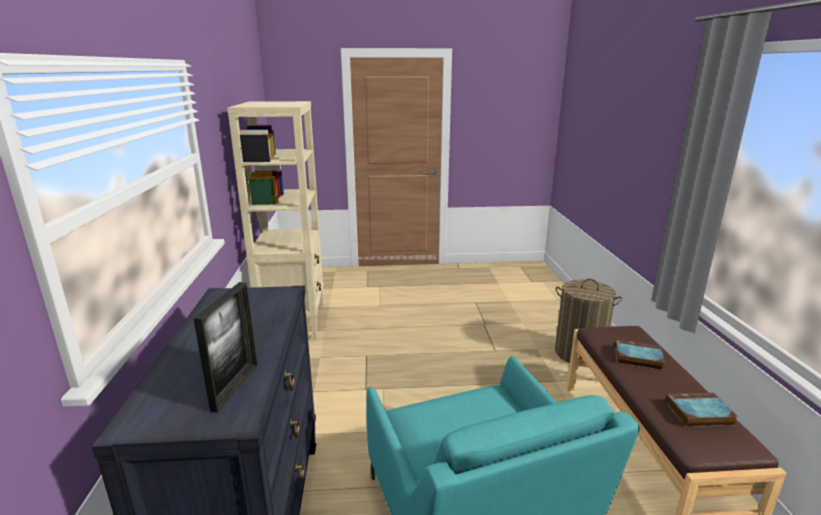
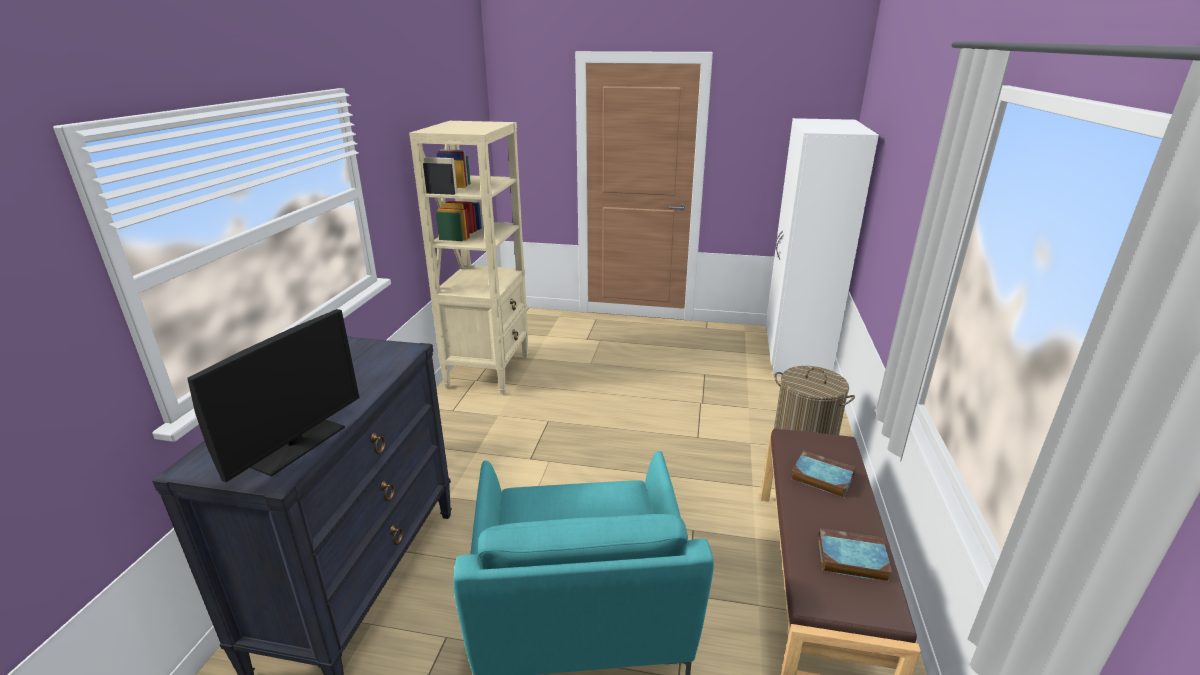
camera: 15 degrees right, 5 degrees up
picture frame [193,282,258,413] -> monitor [187,309,360,482]
none -> white wardrobe [766,118,879,376]

